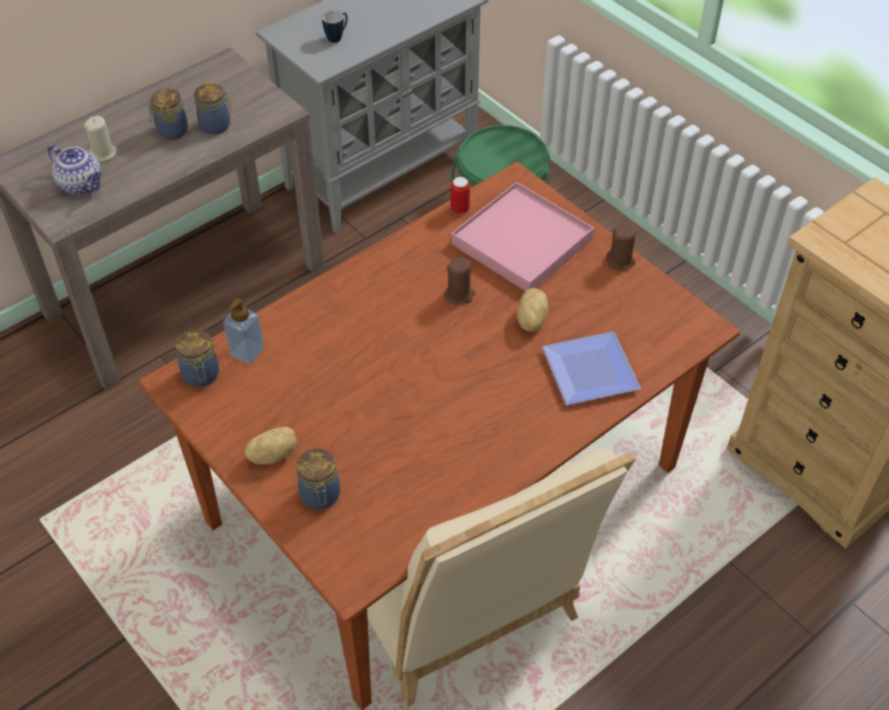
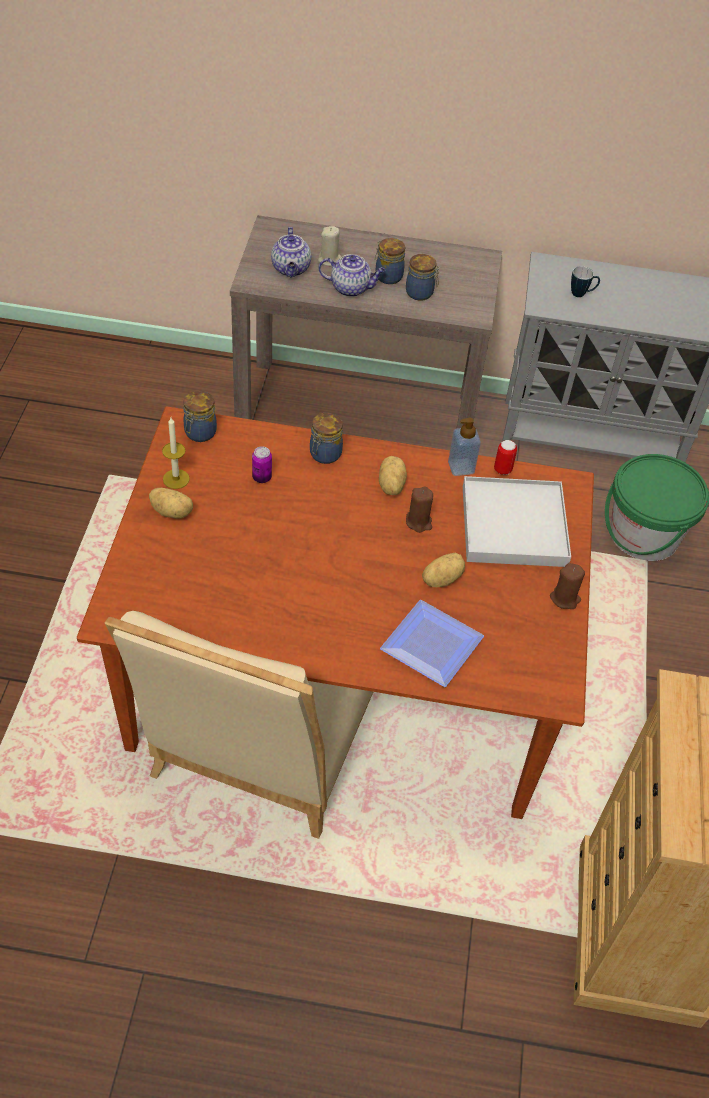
camera: 45 degrees right, 0 degrees up
soap dispenser [223,298,264,364] -> soap dispenser moved to [448,418,481,476]
jar [297,448,340,509] -> jar moved to [310,413,343,464]
pink tray [451,182,594,291] -> white tray [463,476,571,567]
none -> candle [162,418,190,489]
none -> can [252,446,272,483]
none -> teapot [319,254,385,297]
none -> potato [379,456,407,495]

